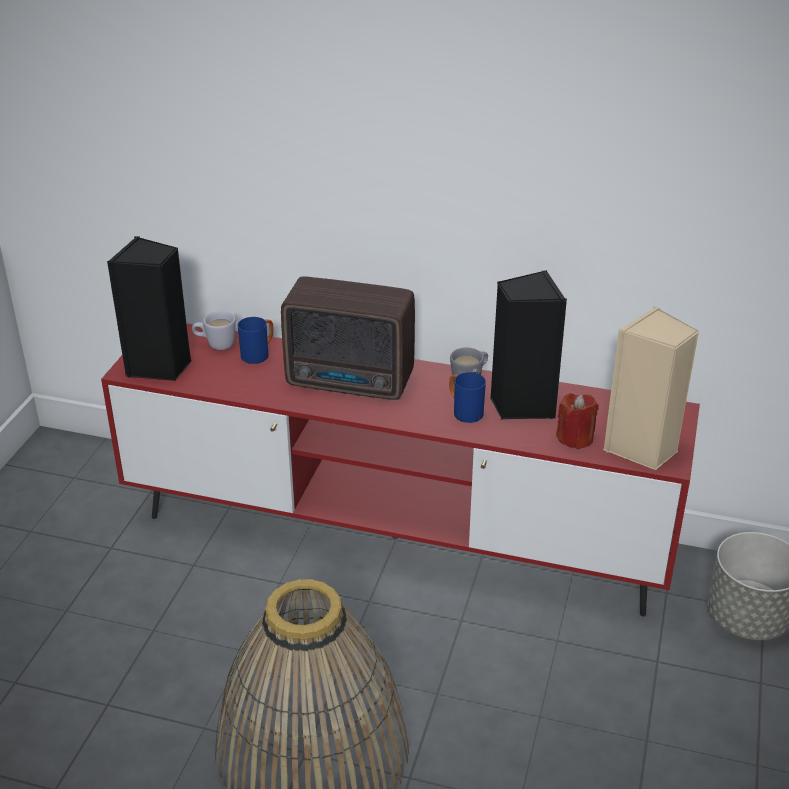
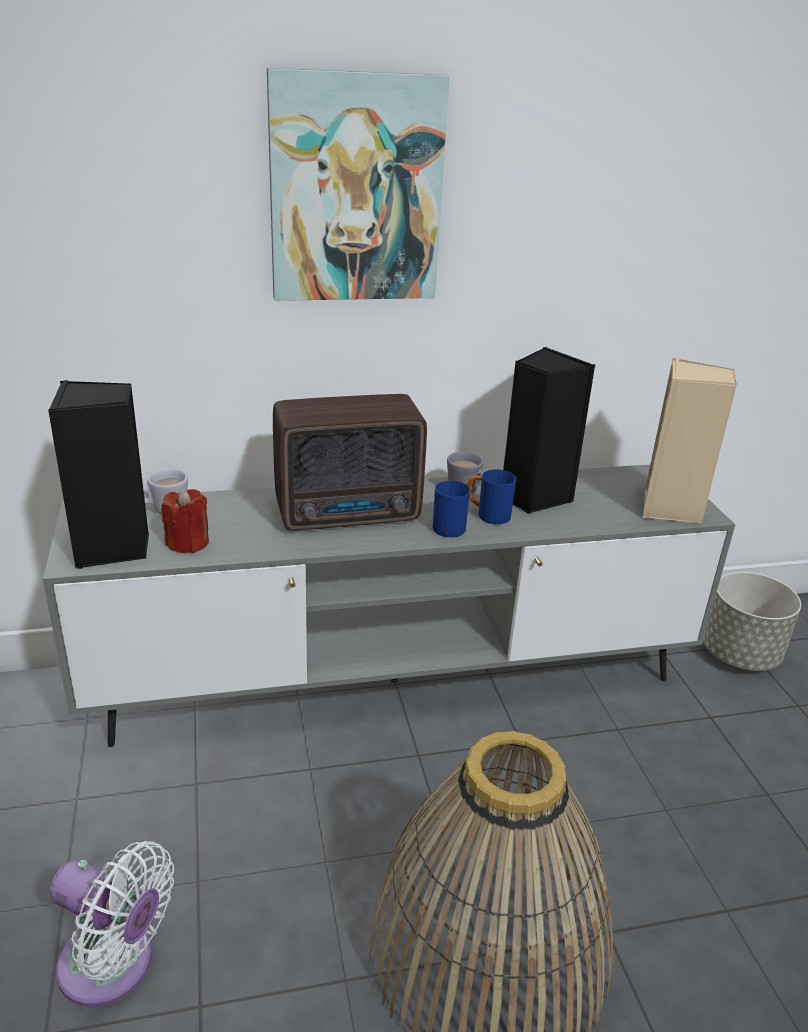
camera: 30 degrees left, 5 degrees down
red tv stand [101,323,700,617] -> grey tv stand [43,465,735,747]
blue mug [238,317,274,364] -> blue mug moved to [433,481,470,537]
red candle [556,393,599,449] -> red candle moved to [161,489,209,553]
none -> white fan [50,841,174,1007]
none -> picture [267,68,450,301]

